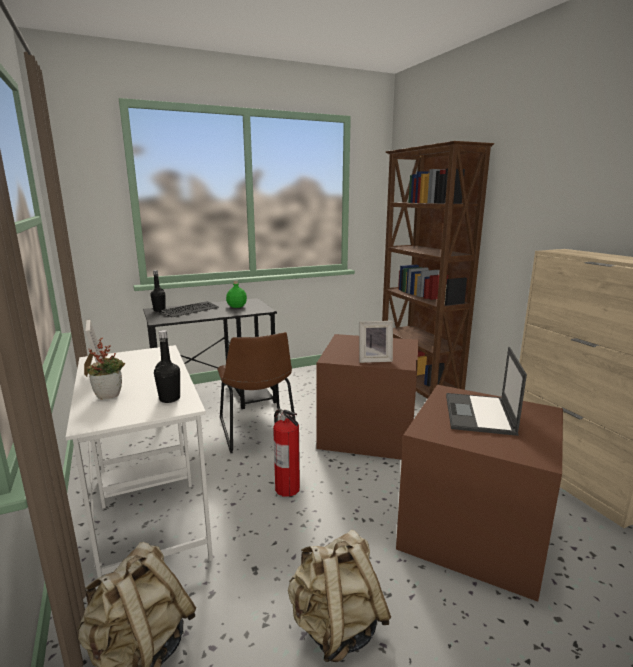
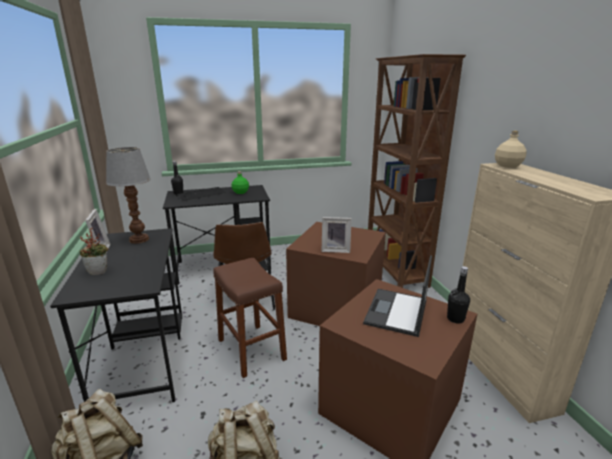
camera: 10 degrees right, 5 degrees up
white desk [66,345,213,578] -> black desk [50,228,182,402]
black bottle [154,330,180,403] -> black bottle moved to [447,266,470,324]
fire extinguisher [273,409,300,497] -> brown stool [213,258,287,378]
none -> table lamp [106,147,151,244]
none -> beige bottle [495,131,527,168]

